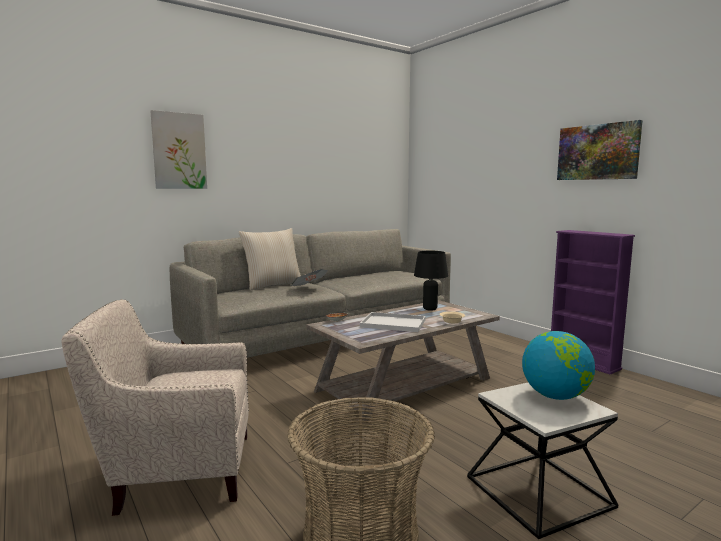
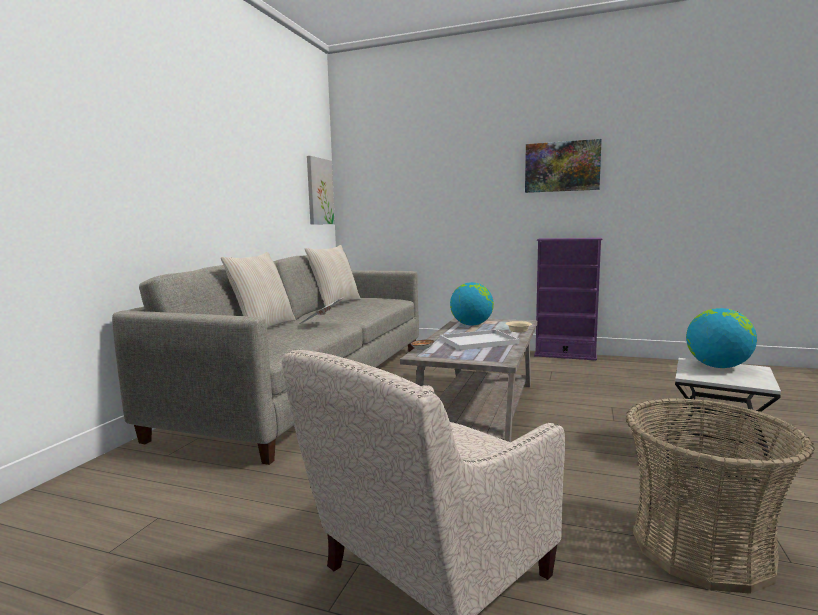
camera: 35 degrees left, 0 degrees up
picture [151,110,207,189] -> picture moved to [307,156,335,225]
black table lamp [414,251,448,311] -> globe [450,282,494,326]
none -> beige pillow [305,245,361,307]

